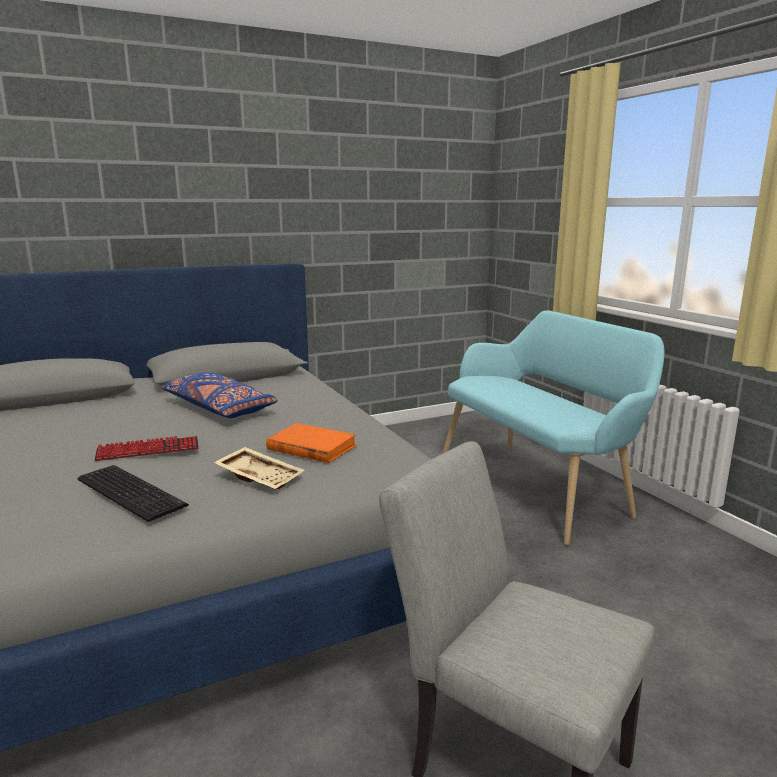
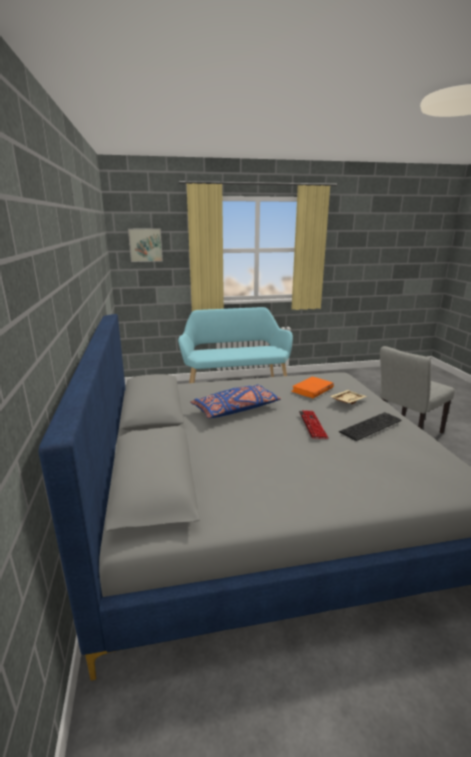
camera: 75 degrees left, 5 degrees up
none -> picture [128,229,163,262]

